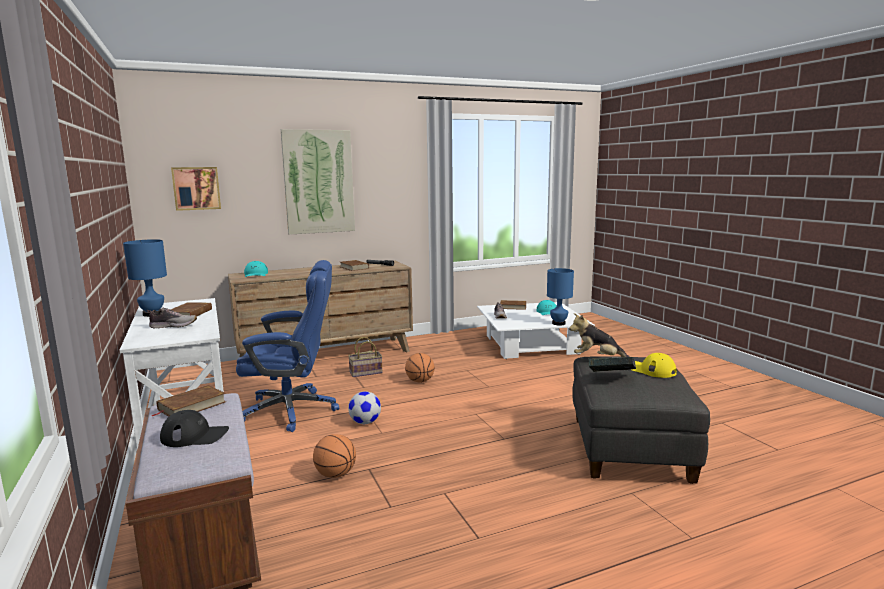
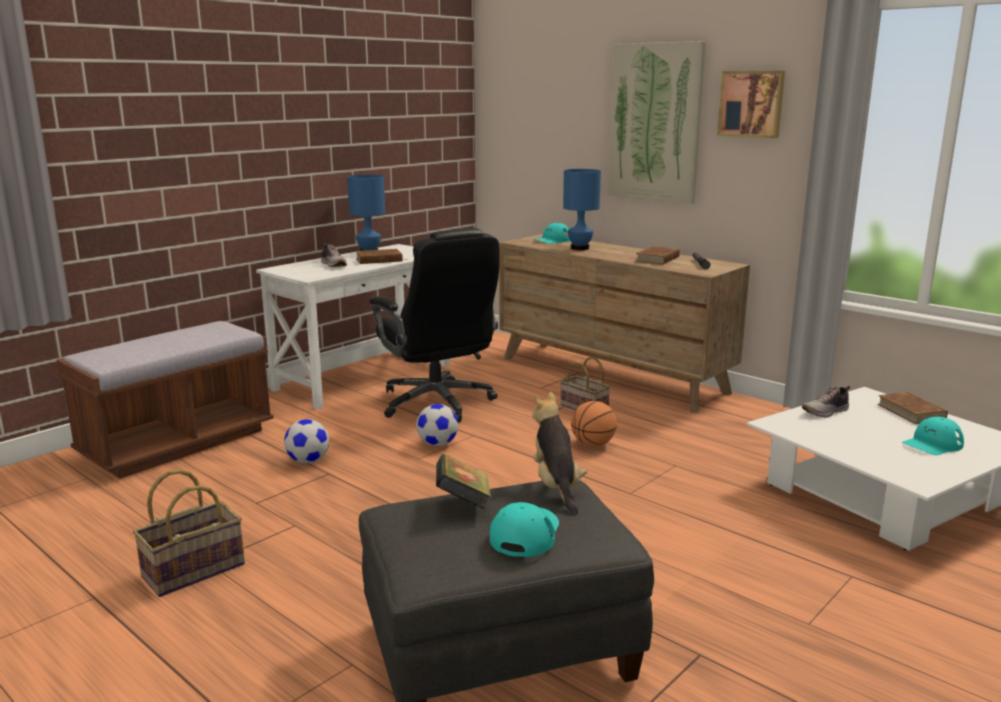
camera: 65 degrees right, 5 degrees up
brown book [151,385,226,417] -> none
black cap [160,410,229,447] -> none
picture [171,167,221,211] -> picture moved to [717,71,785,138]
blue office chair [236,260,339,432] -> black office chair [369,228,500,423]
basketball [313,434,356,478] -> football [284,419,329,463]
blue table lamp [547,268,574,325] -> blue table lamp moved to [563,169,601,250]
yellow cap [630,353,677,378] -> turquoise cap [490,502,559,557]
none -> basket [133,469,245,597]

